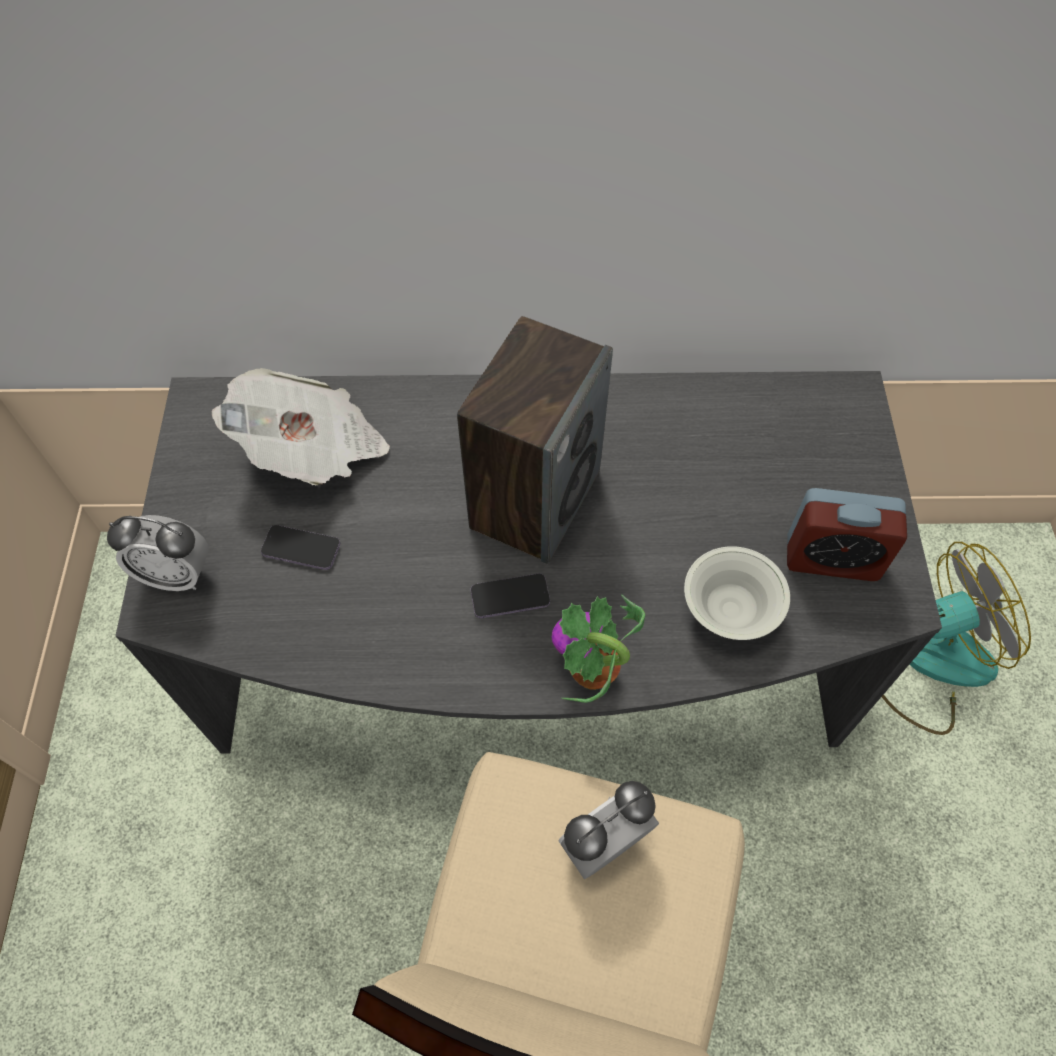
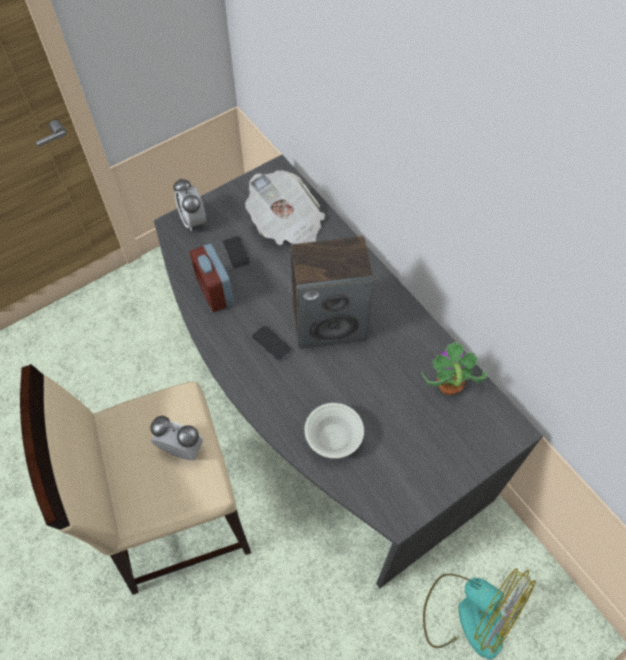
camera: 55 degrees right, 0 degrees up
potted plant [552,594,645,703] -> potted plant moved to [421,342,488,395]
alarm clock [787,488,907,581] -> alarm clock moved to [190,243,234,312]

